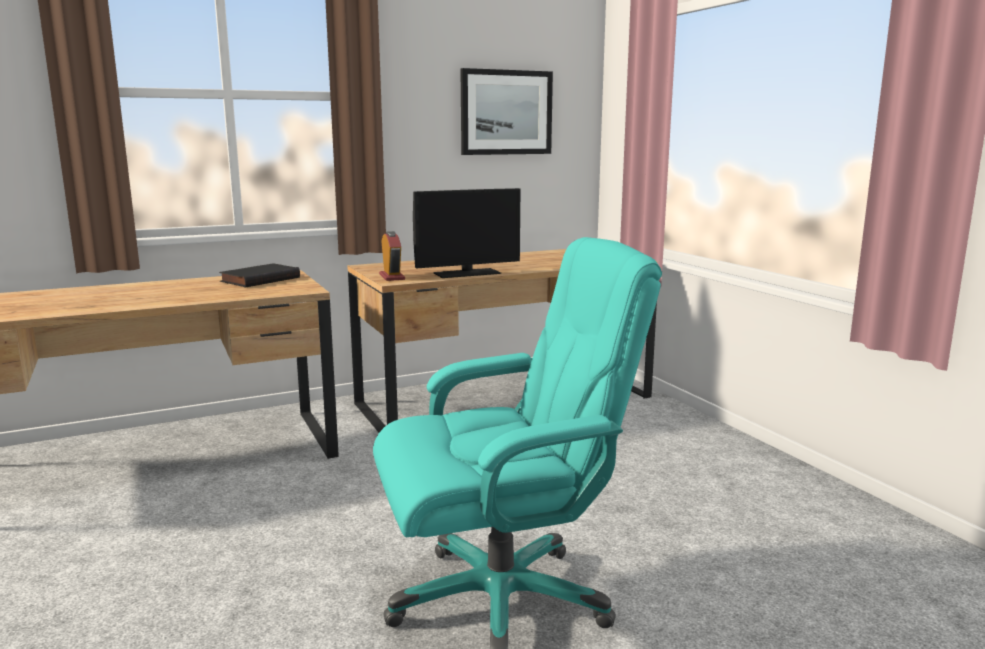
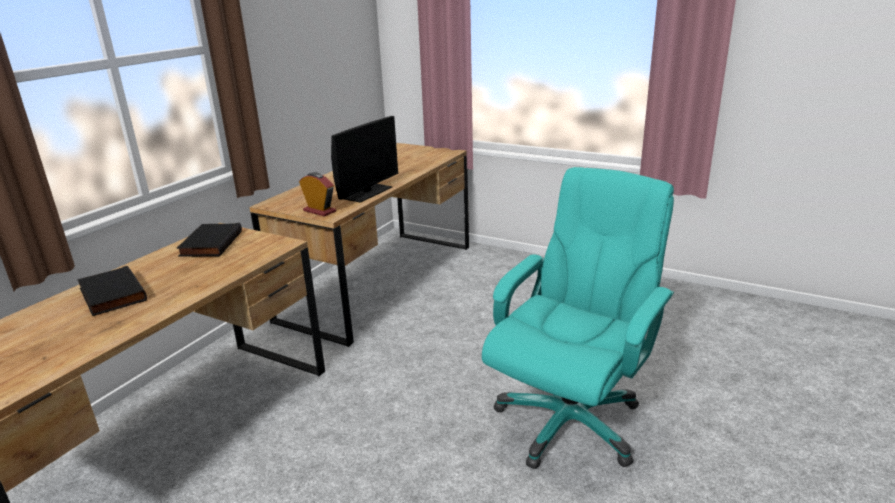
camera: 35 degrees left, 10 degrees up
picture [460,68,553,155] -> none
none -> black book [77,266,147,316]

